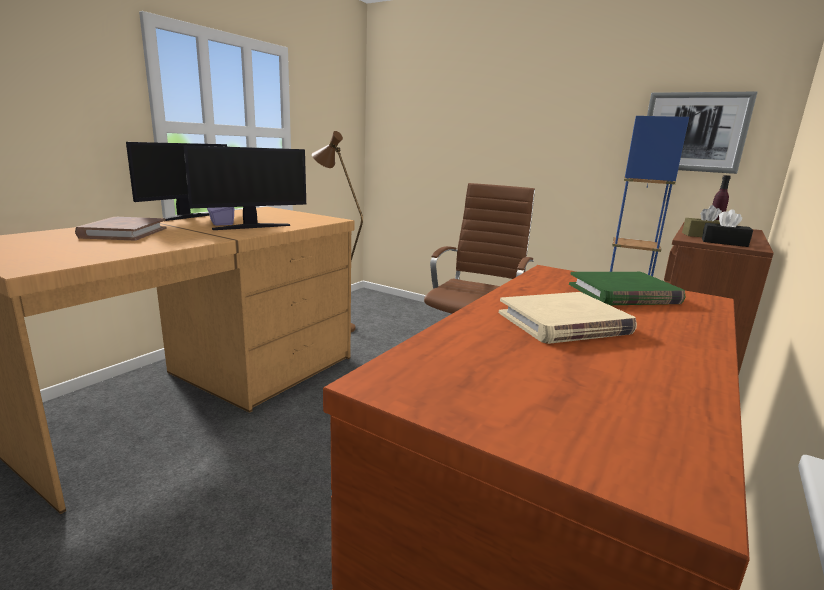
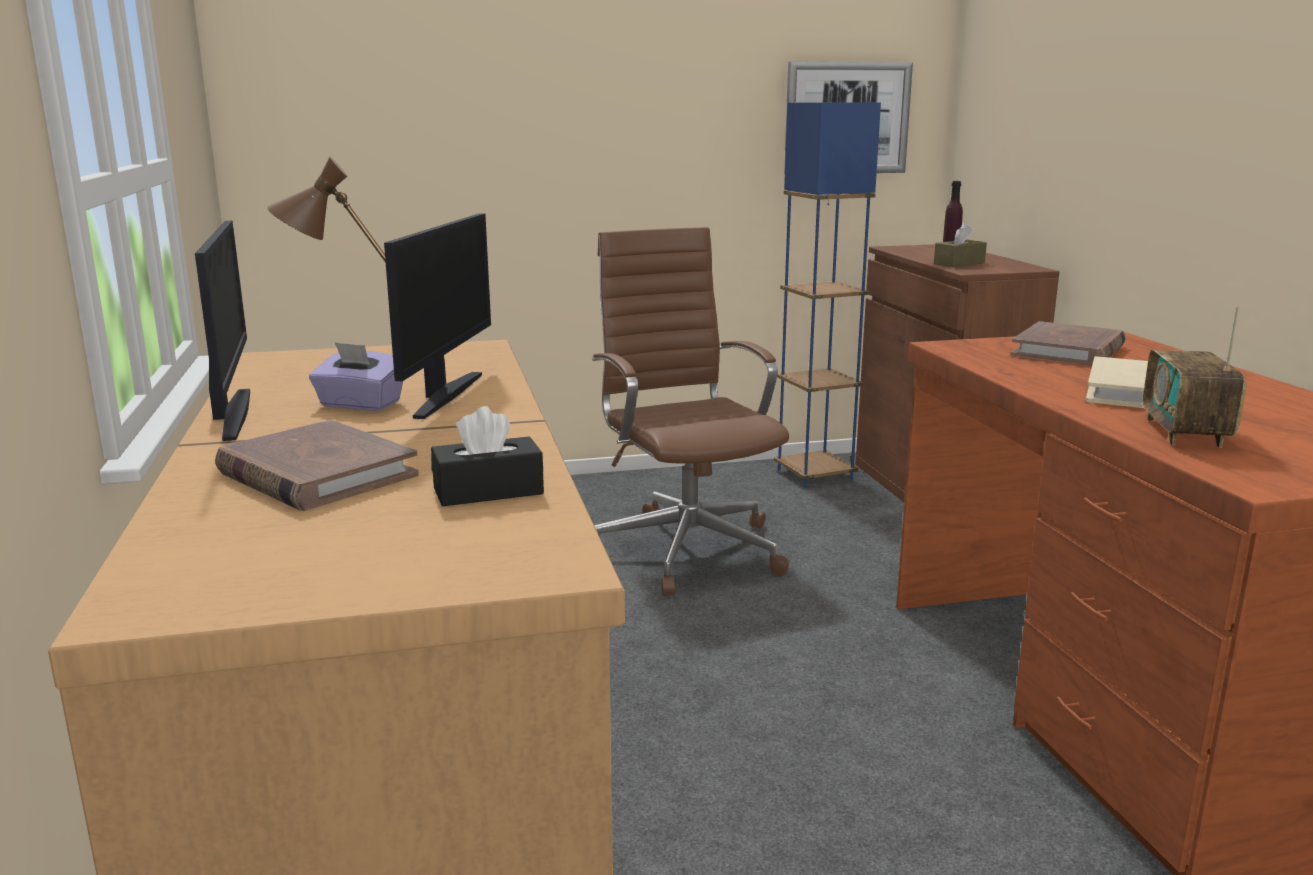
camera: 45 degrees left, 0 degrees up
green book [569,272,685,305] -> brown book [1011,321,1126,366]
black tissue box [702,209,753,247] -> black tissue box moved to [431,406,544,506]
none -> radio [1143,306,1246,448]

